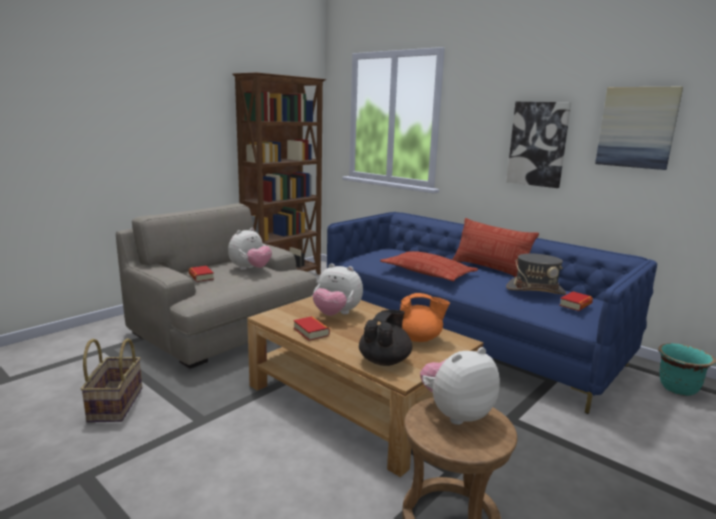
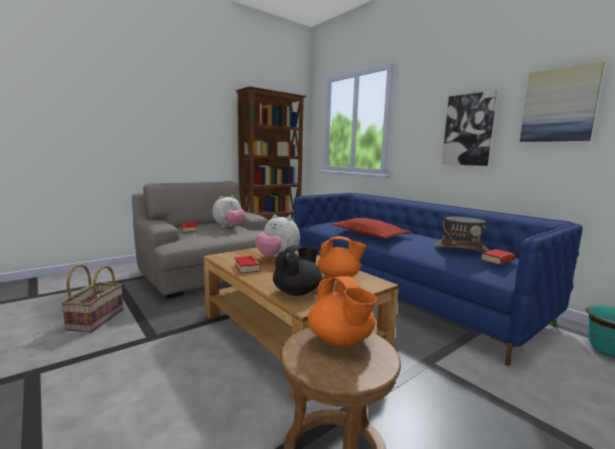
camera: 10 degrees right, 5 degrees down
plush toy [420,347,500,425] -> orange teapot [308,276,377,347]
pillow [452,218,539,277] -> none

